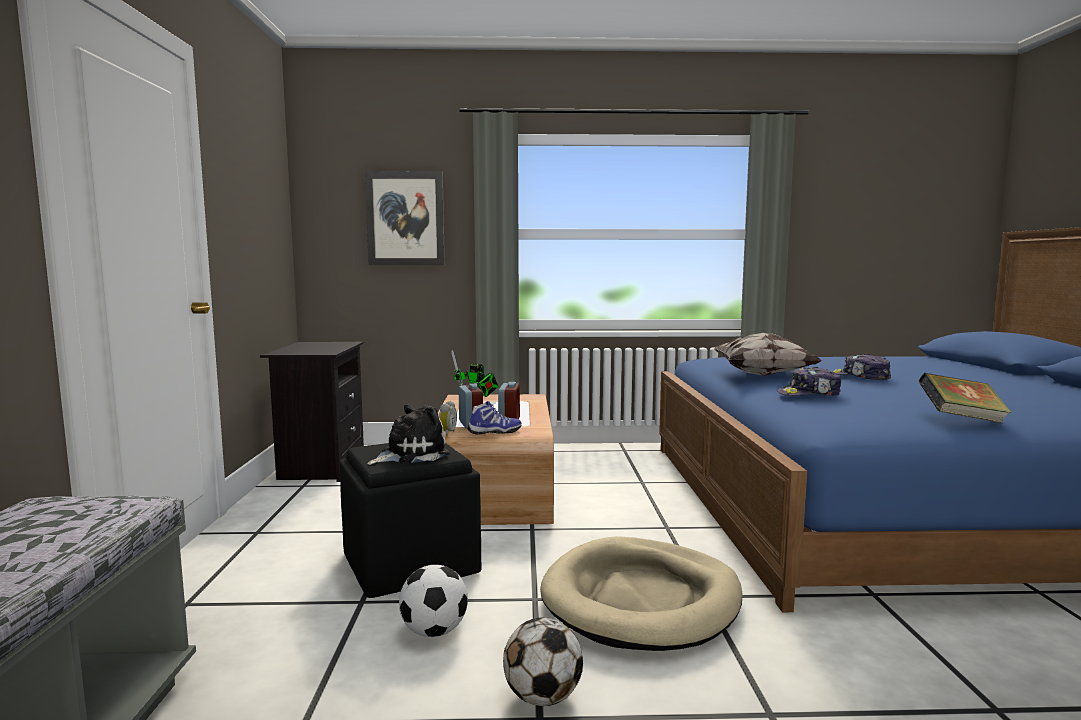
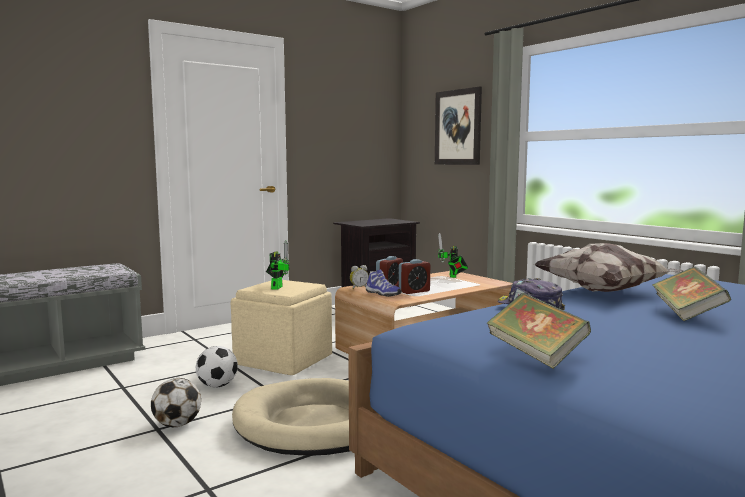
camera: 55 degrees right, 0 degrees up
black ottoman [339,443,481,598] -> beige ottoman [231,280,332,375]
plush toy [367,404,450,465] -> toy robot [266,241,290,290]
cap [833,354,891,380] -> book [652,267,731,321]

